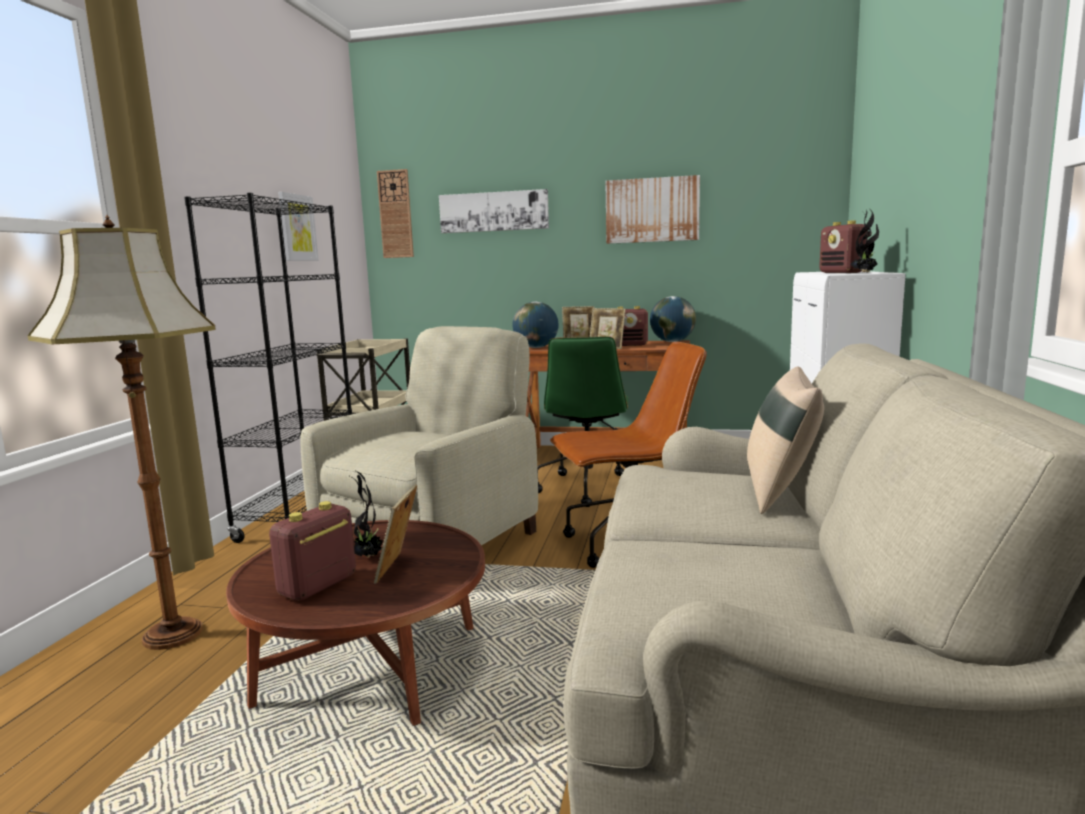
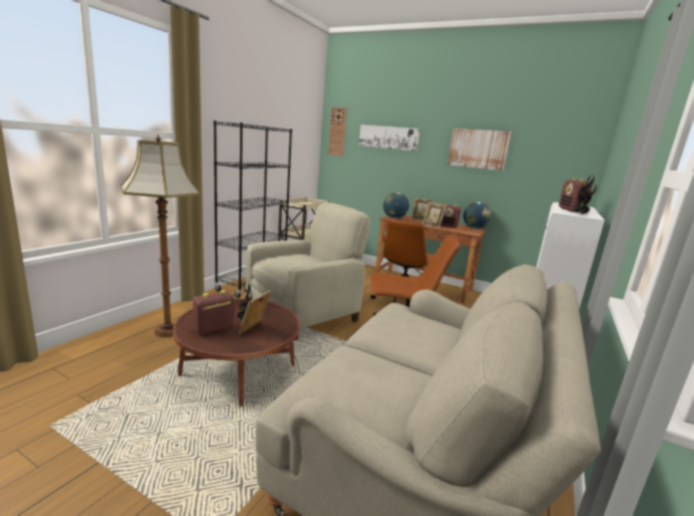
camera: 15 degrees right, 5 degrees up
picture [278,192,319,261] -> none
green office chair [537,336,628,507] -> brown office chair [371,219,434,303]
beige pillow [747,366,824,514] -> none

